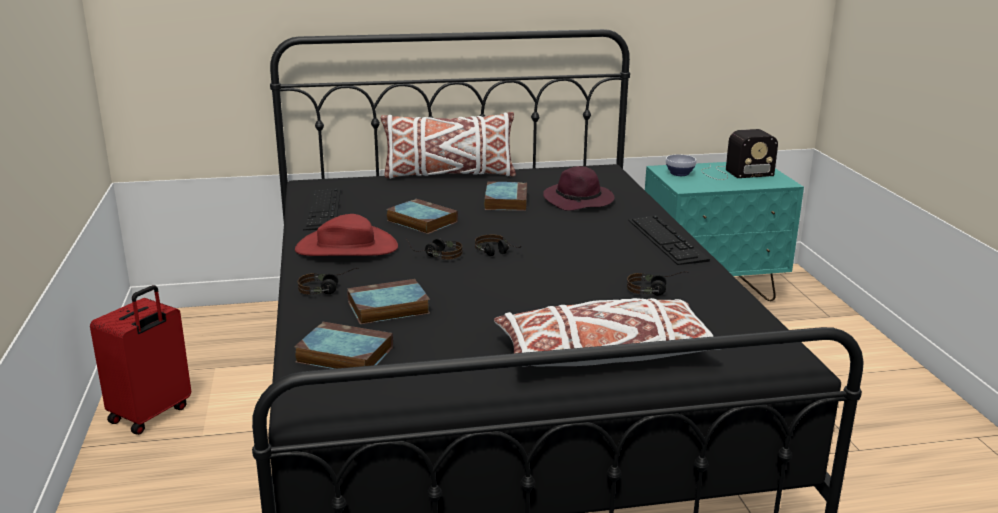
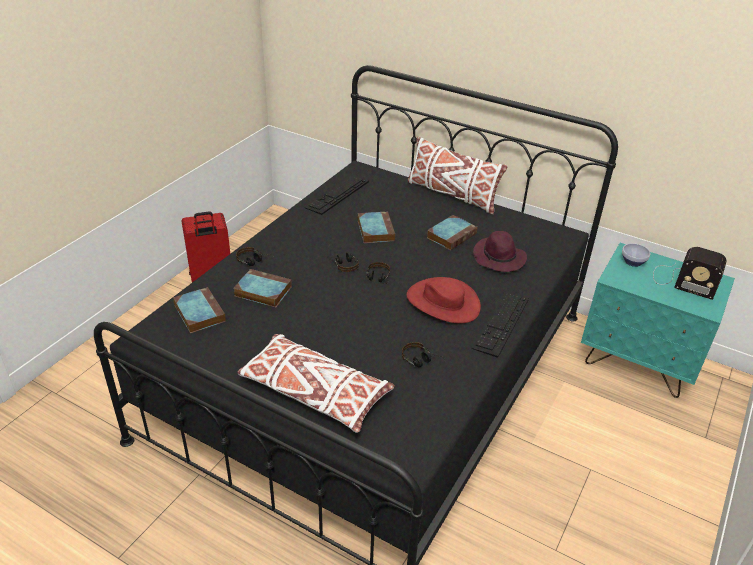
camera: 40 degrees right, 15 degrees up
red hat [295,214,398,256] -> red hat moved to [406,277,481,323]

